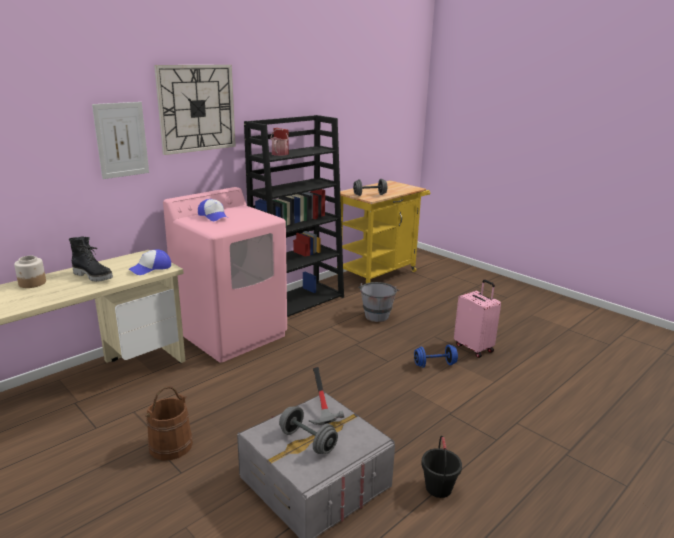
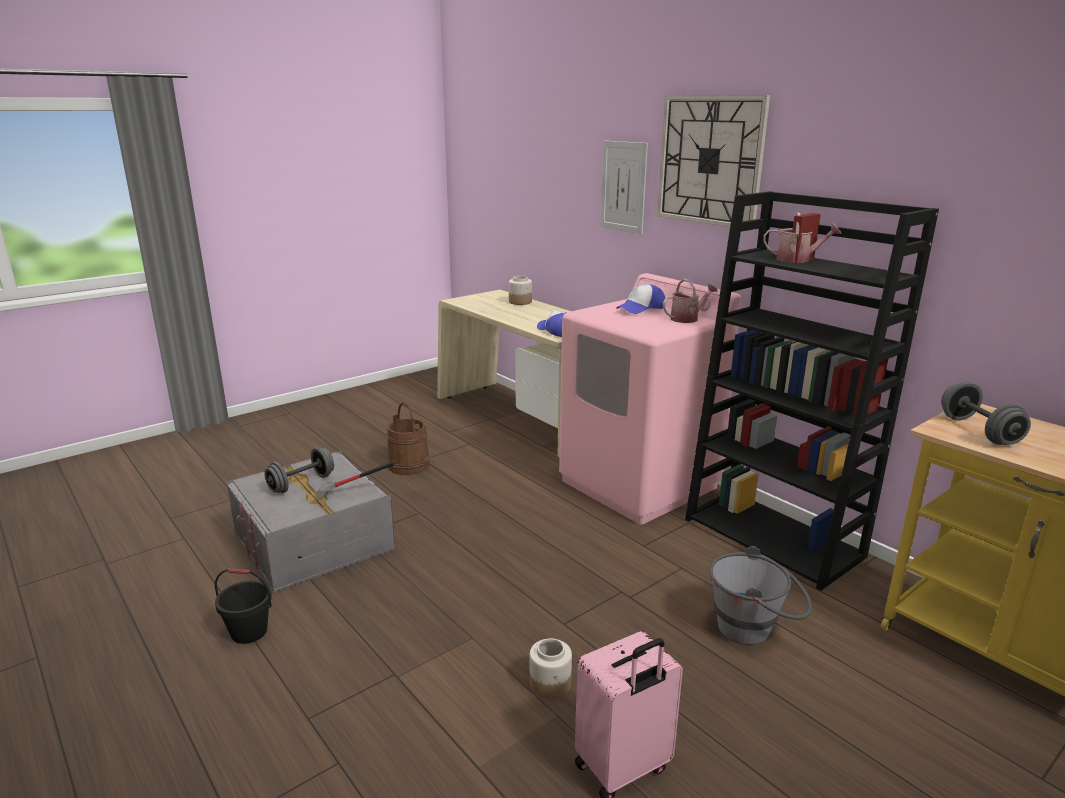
camera: 95 degrees right, 0 degrees up
black boot [69,236,113,282] -> none
blue dumbbell [414,345,458,368] -> jar [529,638,572,699]
none -> watering can [663,279,718,323]

